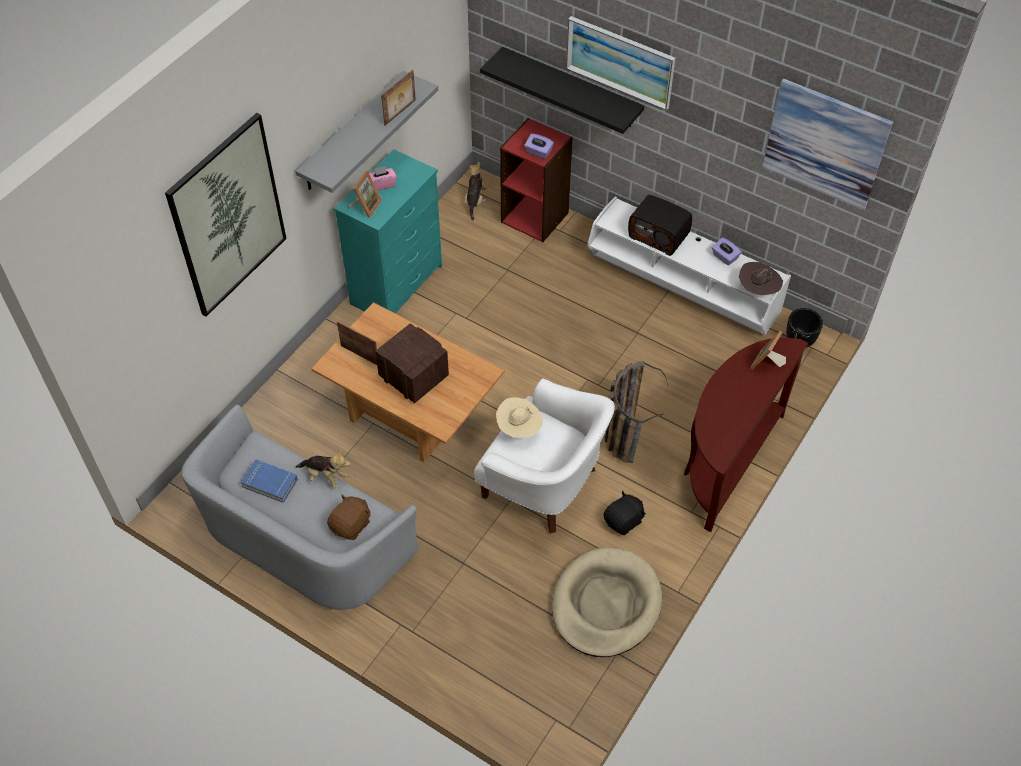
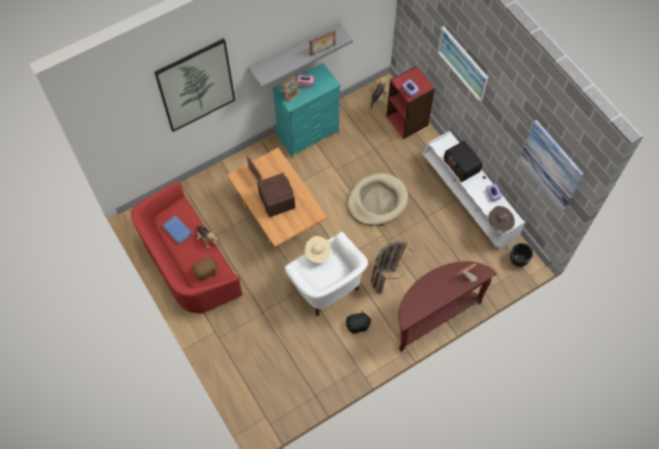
camera: 25 degrees right, 10 degrees up
grey sofa [181,405,419,610] -> red sofa [131,181,243,314]
black shelf [480,47,644,134] -> none
beige dog bed [552,547,662,657] -> beige dog bed moved to [347,173,408,226]

